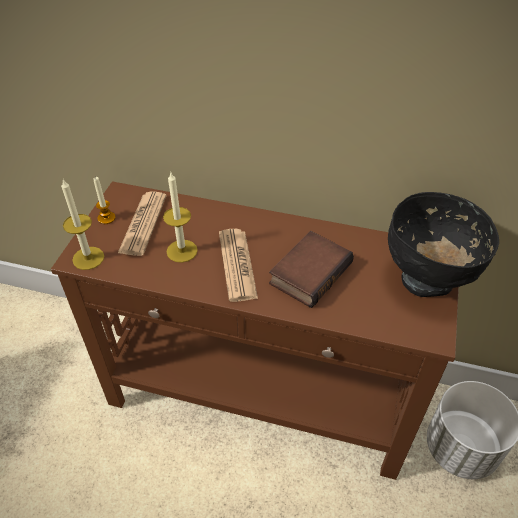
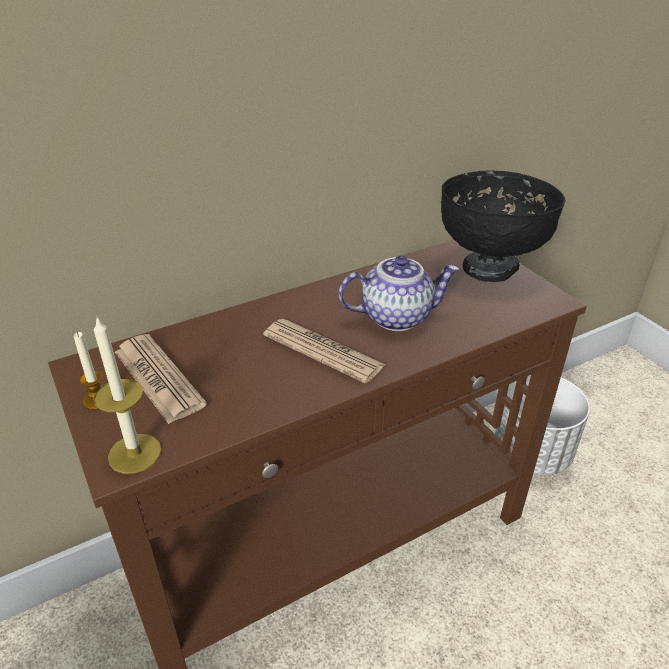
camera: 45 degrees left, 10 degrees down
candle [163,171,198,263] -> none
book [269,231,354,308] -> teapot [339,256,460,331]

